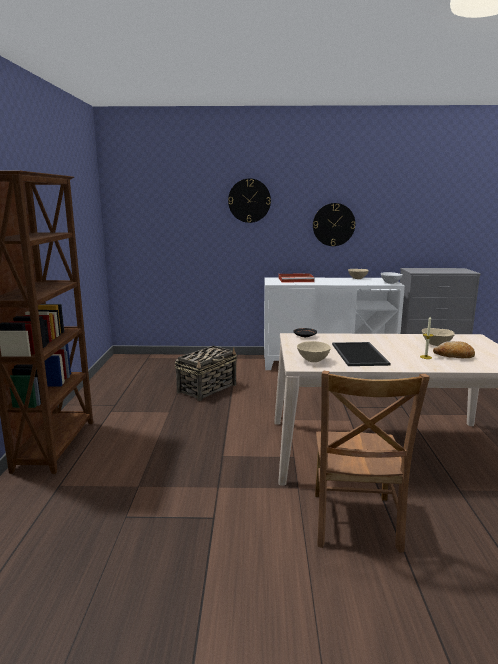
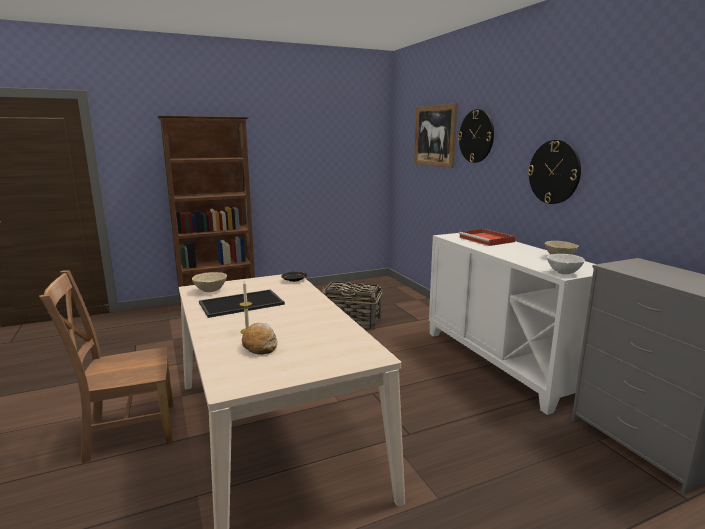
camera: 65 degrees right, 0 degrees up
beige bowl [422,328,455,346] -> none
none -> picture [414,103,457,168]

